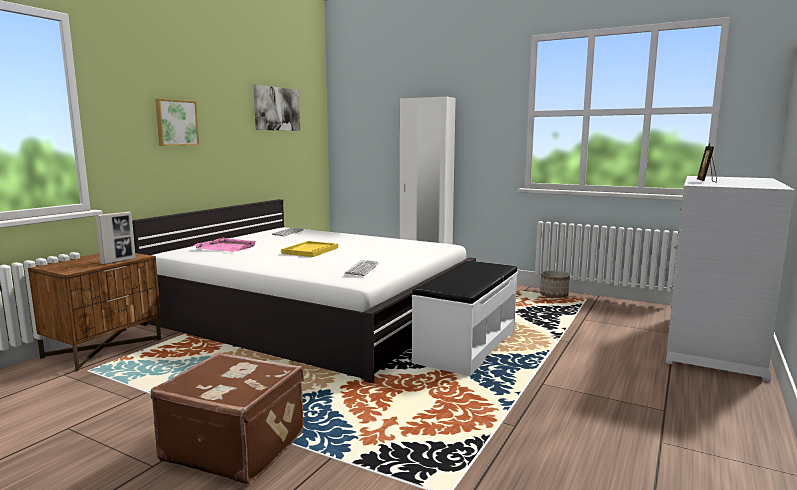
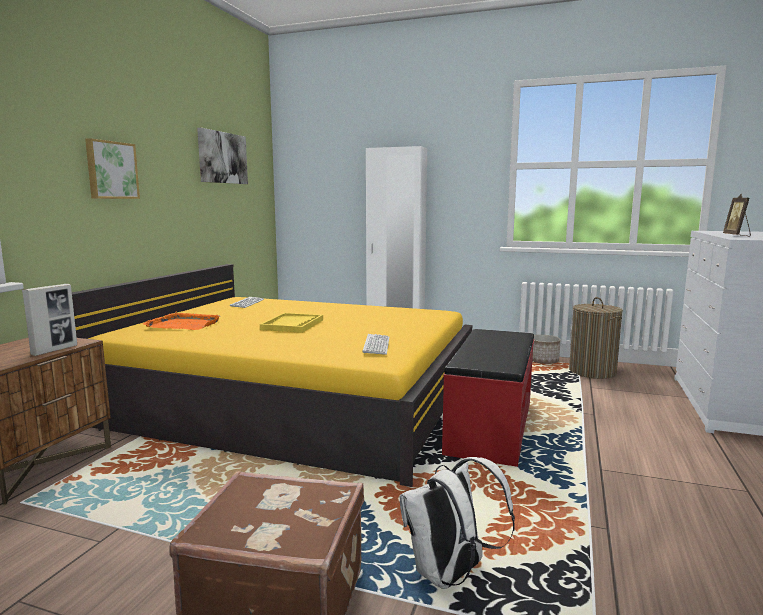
camera: 10 degrees left, 0 degrees up
white bed [132,199,476,384] -> yellow bed [72,264,472,487]
pink tray [193,237,256,252] -> orange tray [143,312,220,330]
white bench [412,261,518,376] -> red bench [442,329,534,467]
none -> white backpack [400,457,515,589]
none -> laundry basket [569,297,623,379]

